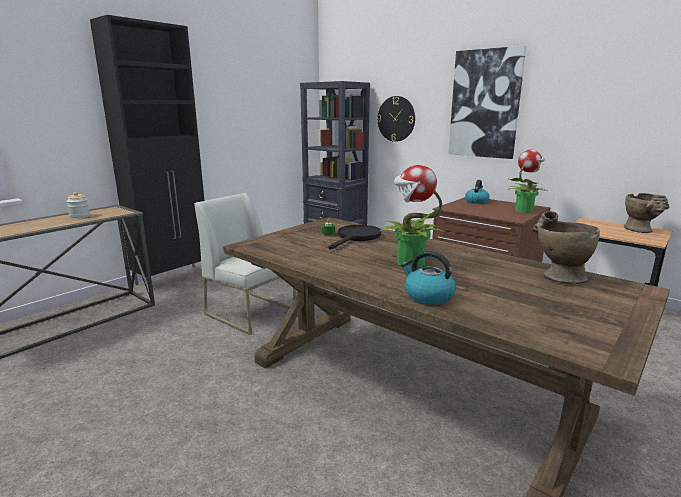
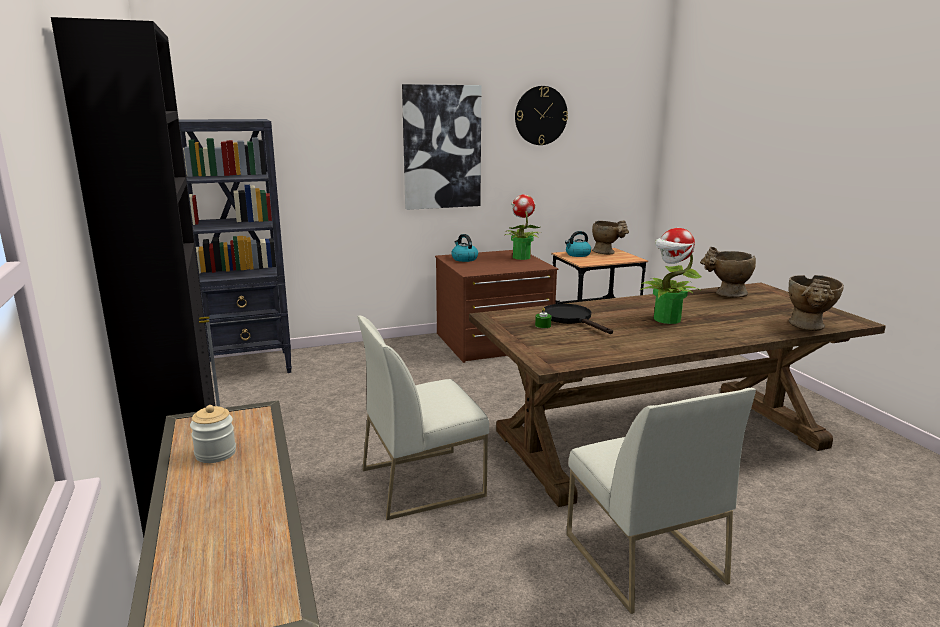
camera: 60 degrees left, 0 degrees up
wall clock [377,96,415,142] -> wall clock moved to [515,86,568,145]
kettle [401,251,456,305] -> kettle moved to [565,231,591,257]
none -> white chair [566,388,756,614]
none -> beige vase [788,275,844,331]

